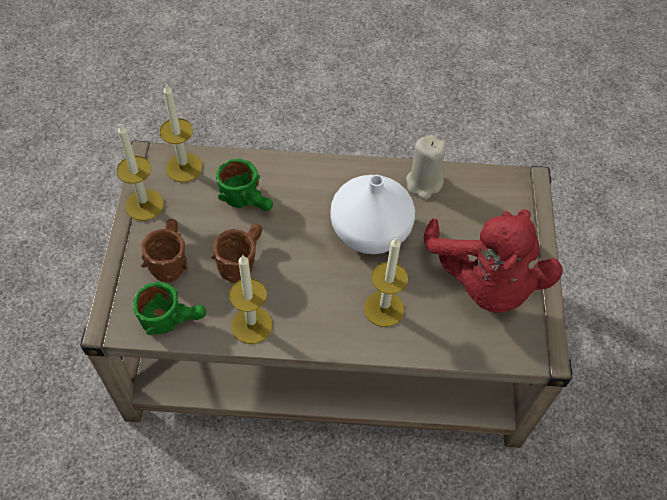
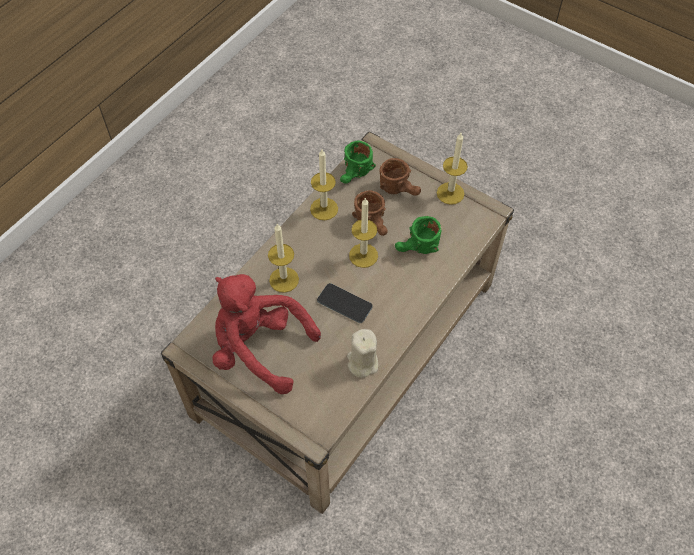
camera: 125 degrees right, 0 degrees up
candle [160,84,203,182] -> candle moved to [349,197,378,268]
white vase [330,175,415,254] -> phone [317,283,373,323]

